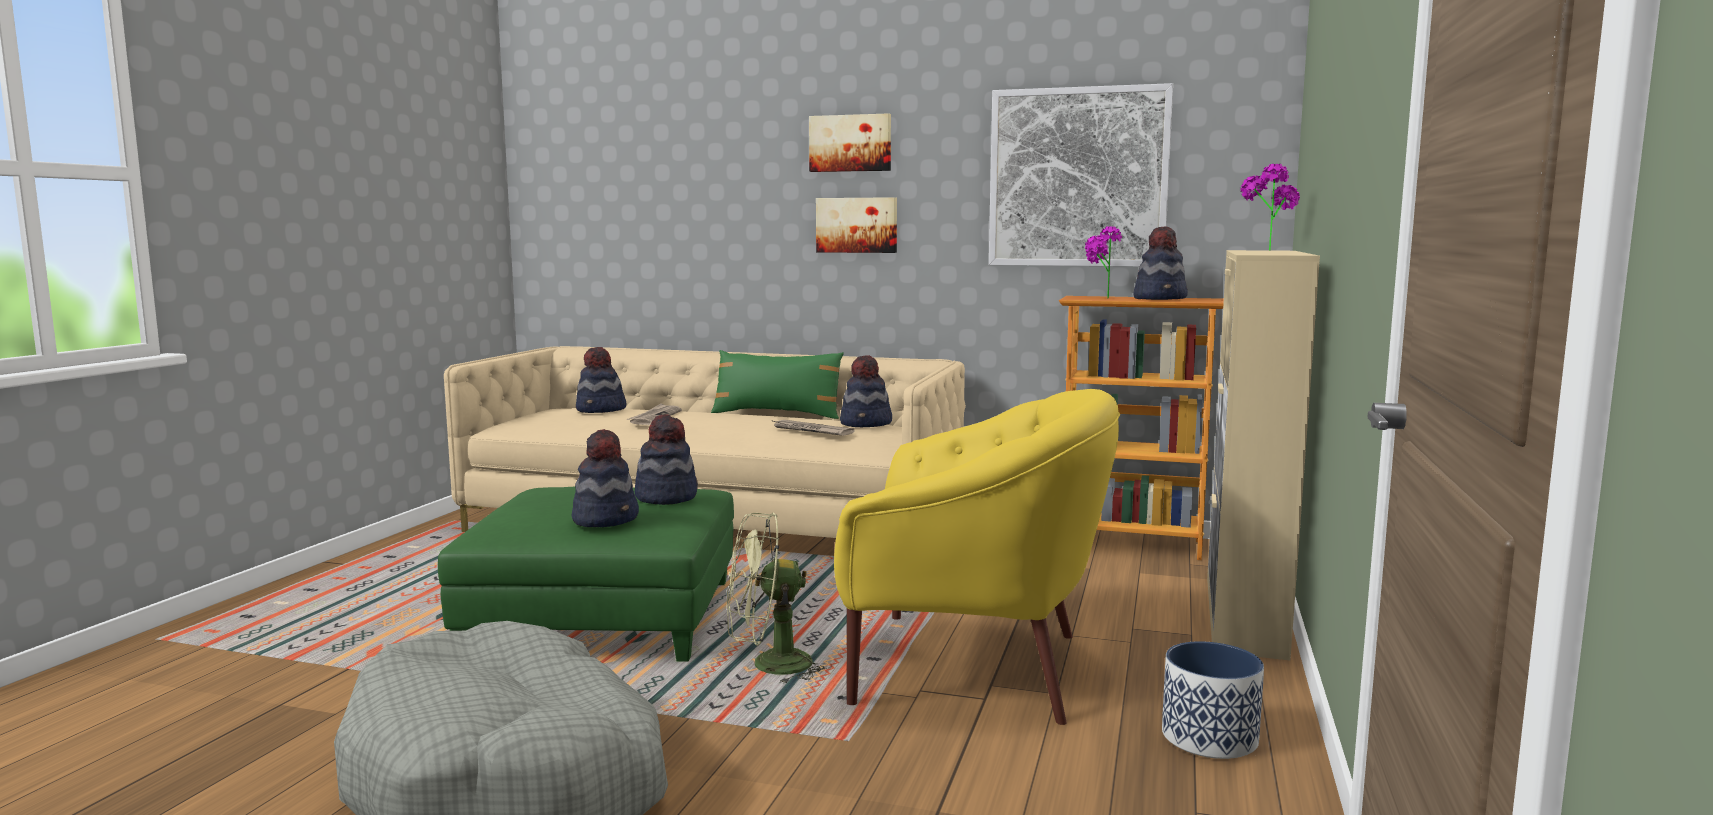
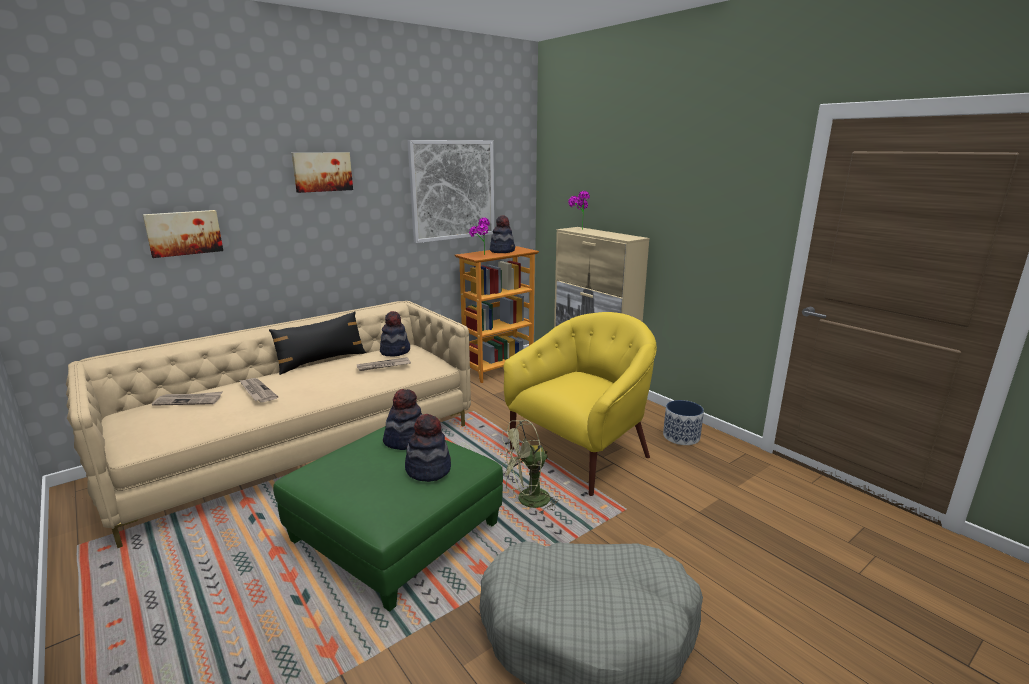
camera: 55 degrees left, 10 degrees up
hat [576,347,627,413] -> newspaper [152,391,223,406]
green pillow [711,350,844,419] -> black pillow [269,311,366,375]
green fan [727,512,832,684] -> green fan turned 45 degrees clockwise [499,420,561,514]
picture [816,197,897,253] -> picture moved to [142,210,223,258]

